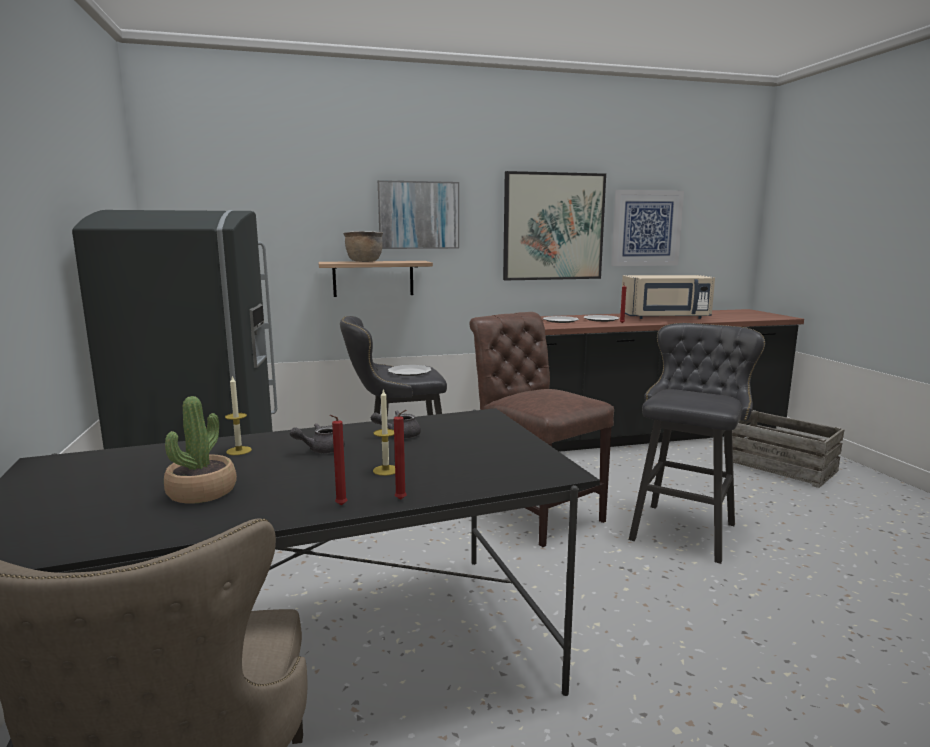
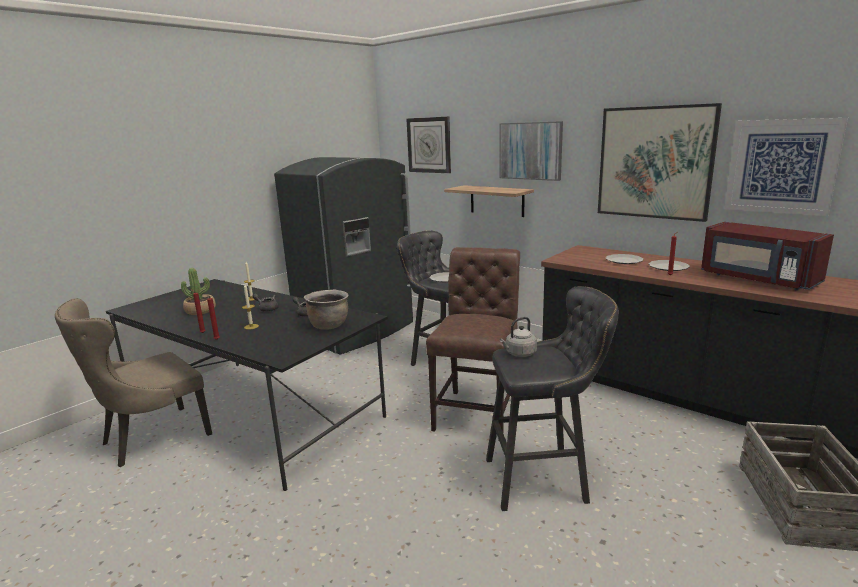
camera: 55 degrees right, 5 degrees up
brown cooking pot [343,231,383,262] -> brown cooking pot moved to [304,290,349,330]
beige microwave [621,275,715,319] -> red microwave [701,222,834,290]
none -> wall clock [406,117,451,173]
none -> grey kettle [500,317,537,357]

